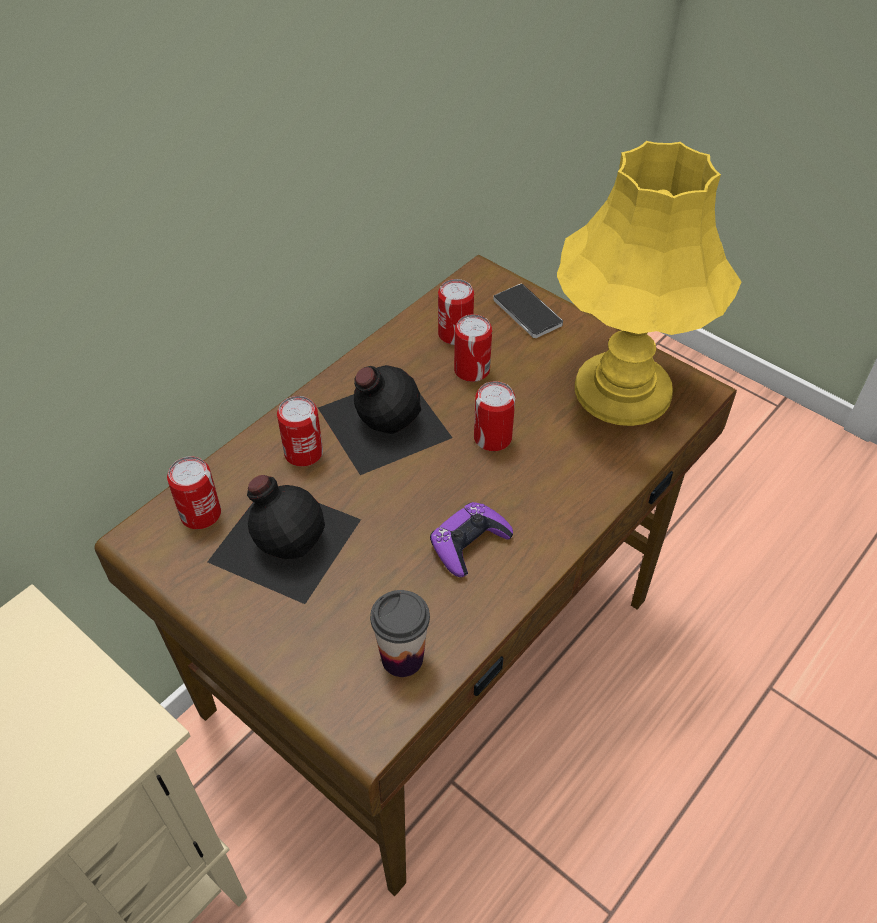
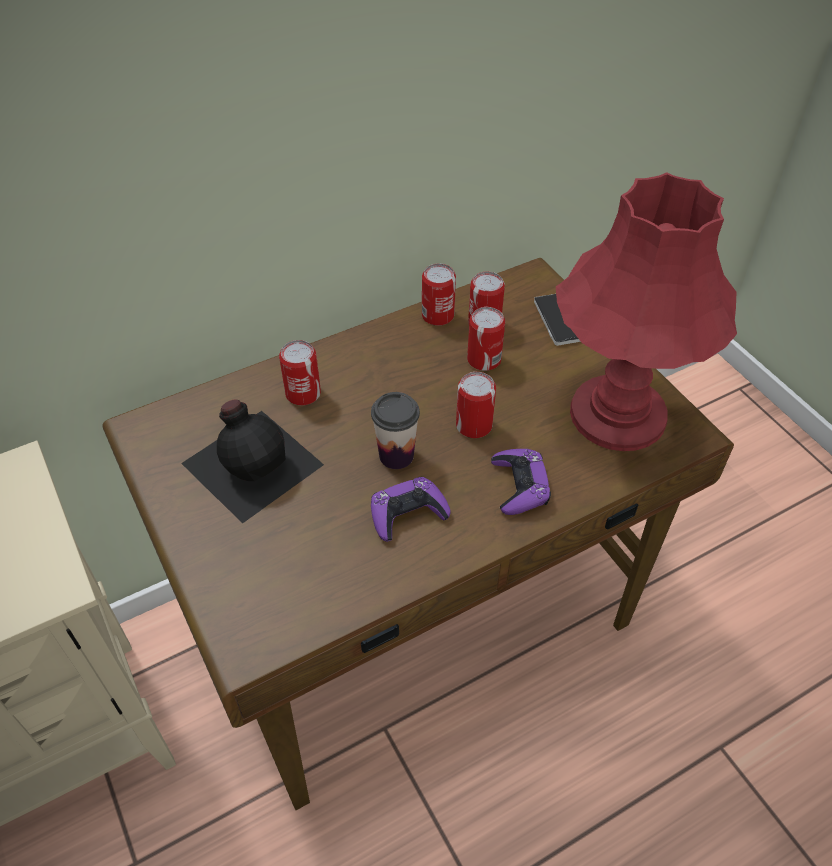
camera: 20 degrees right, 0 degrees up
can [167,456,221,529] -> can moved to [422,264,456,326]
black bottle [318,365,452,475] -> none
cup [370,590,430,677] -> cup moved to [371,392,420,469]
yellow table lamp [557,141,741,426] -> red table lamp [556,172,737,451]
none -> purple game controller [491,449,551,515]

